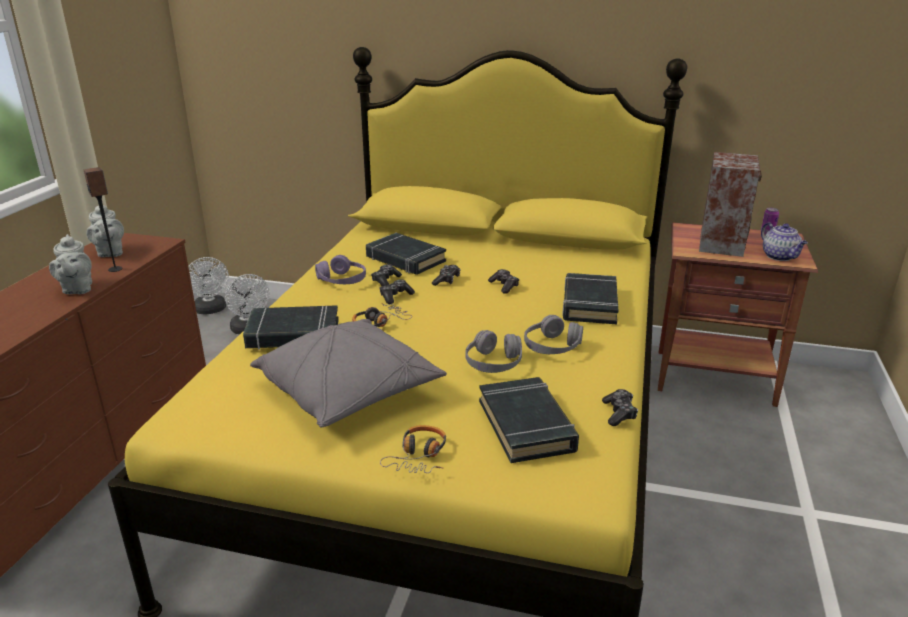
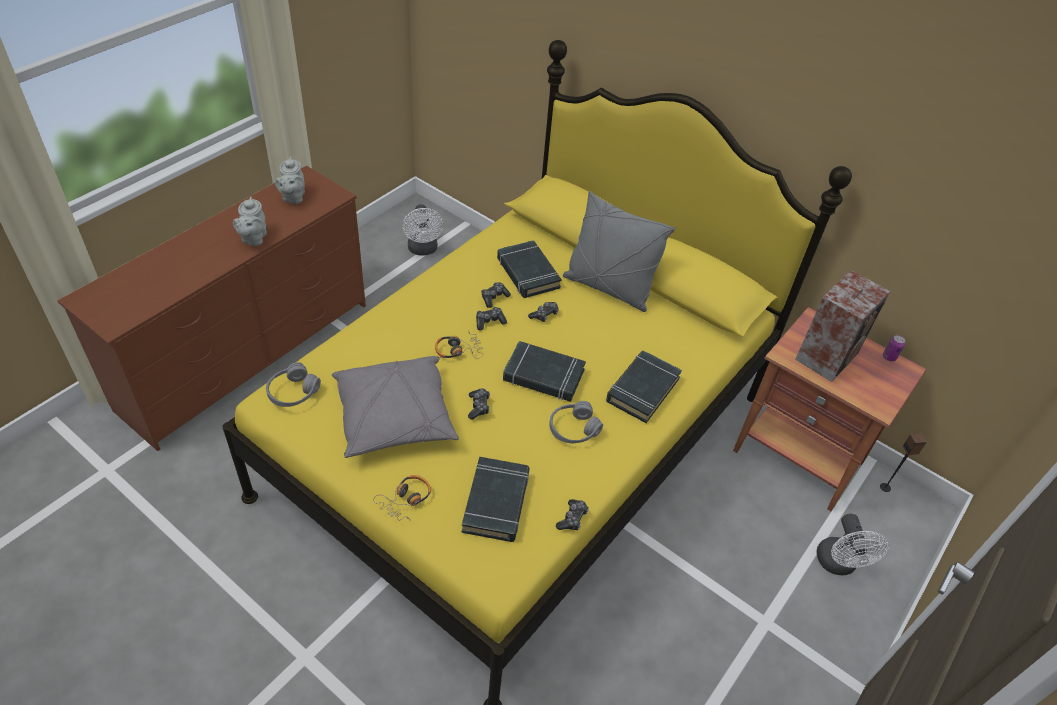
camera: 20 degrees right, 20 degrees up
speaker [84,167,123,272] -> speaker moved to [880,433,927,492]
white fan [188,257,229,315] -> white fan moved to [817,514,889,575]
black book [243,305,339,349] -> black book moved to [503,341,586,402]
purple headphones [315,255,366,284] -> none
grey headphones [465,330,522,373] -> grey headphones moved to [266,362,321,407]
game controller [488,269,519,294] -> game controller moved to [468,388,490,419]
teapot [761,222,808,261] -> none
none -> grey pillow [563,191,675,312]

